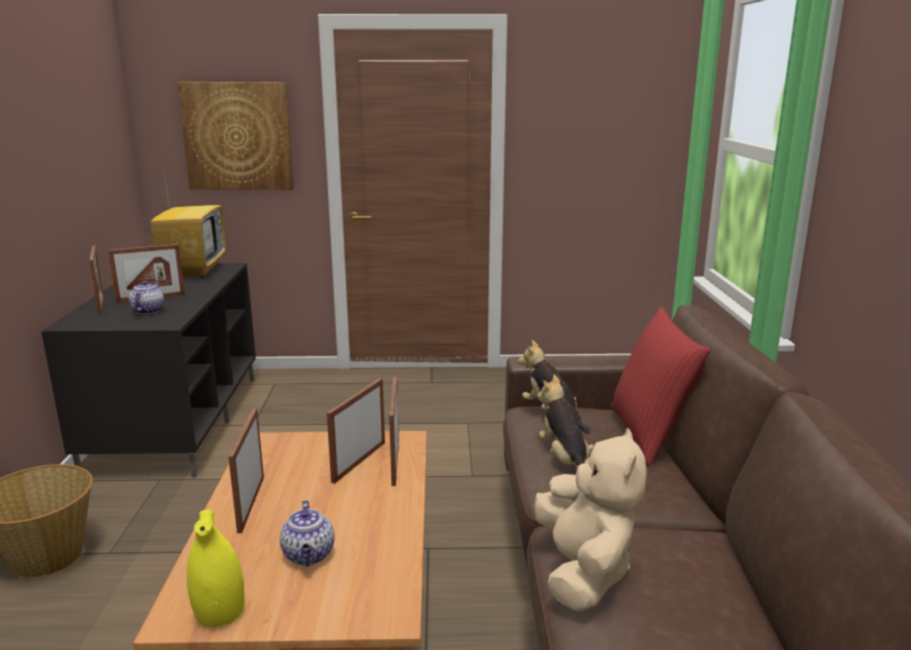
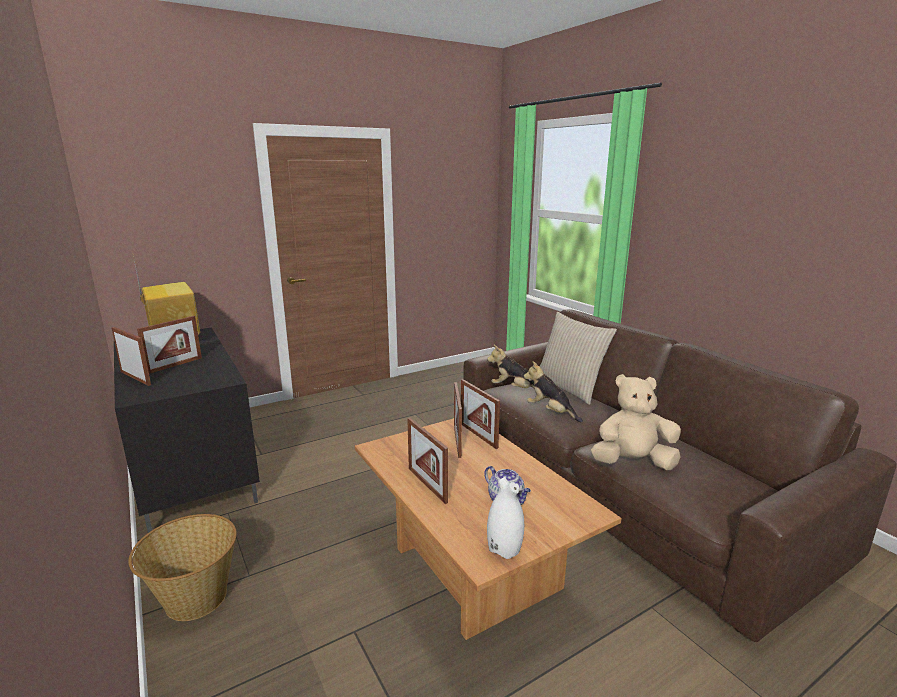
camera: 30 degrees left, 0 degrees up
teapot [129,281,164,315] -> none
picture [178,82,294,190] -> none
yellow vase [187,510,245,627] -> white vase [487,477,524,559]
beige plush toy [534,428,647,612] -> beige plush toy turned 60 degrees counterclockwise [591,374,681,470]
red pillow [611,307,710,466] -> beige pillow [540,312,617,405]

